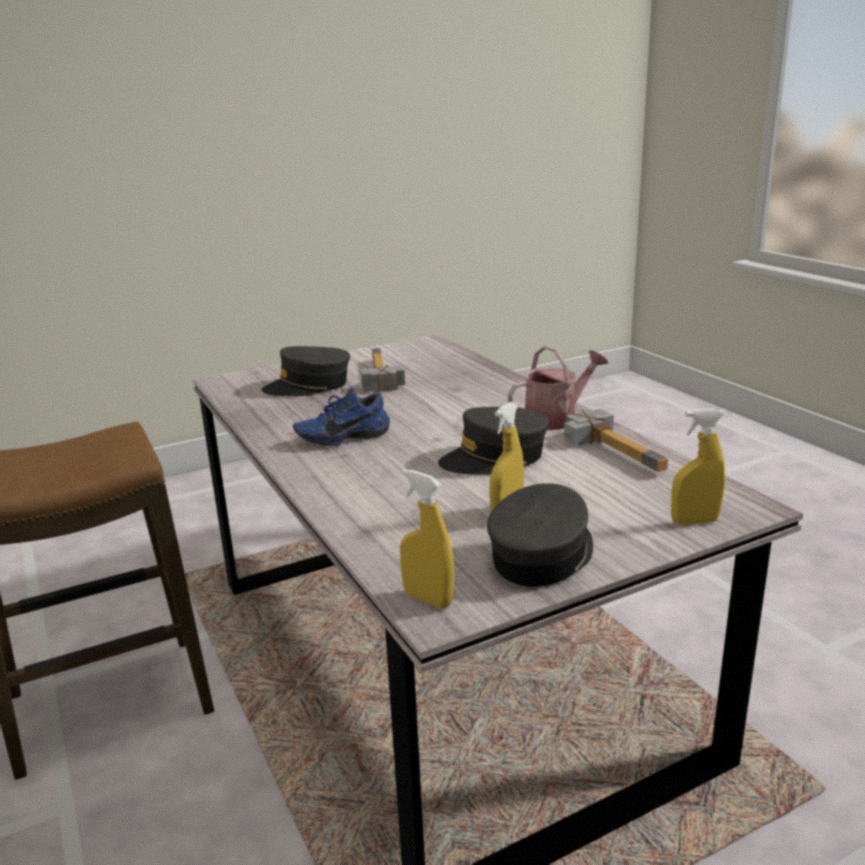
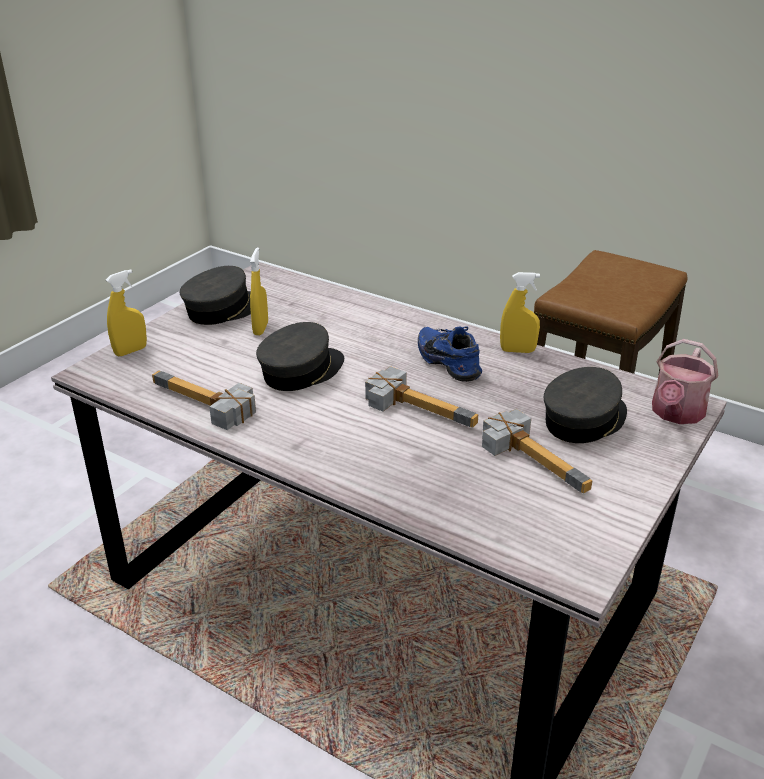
camera: 150 degrees right, 10 degrees up
blue shoe [293,388,390,446] -> blue shoe turned 75 degrees counterclockwise [418,326,482,382]
yellow spray bottle [400,469,454,608] -> yellow spray bottle moved to [500,272,540,353]
grey cap [487,483,593,587] -> grey cap turned 135 degrees counterclockwise [180,266,251,325]
watering can [507,345,608,430] -> watering can moved to [652,339,718,424]
none -> hammer [365,366,478,428]

